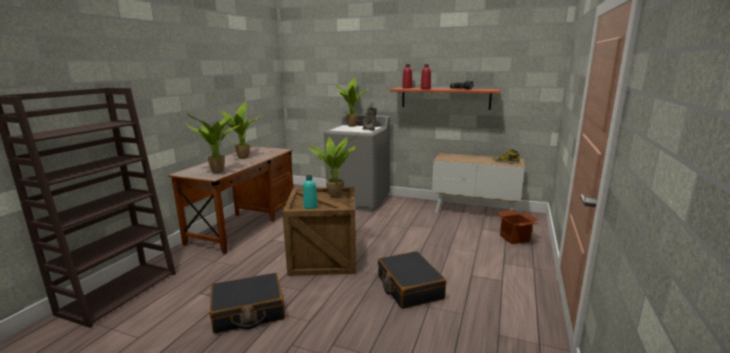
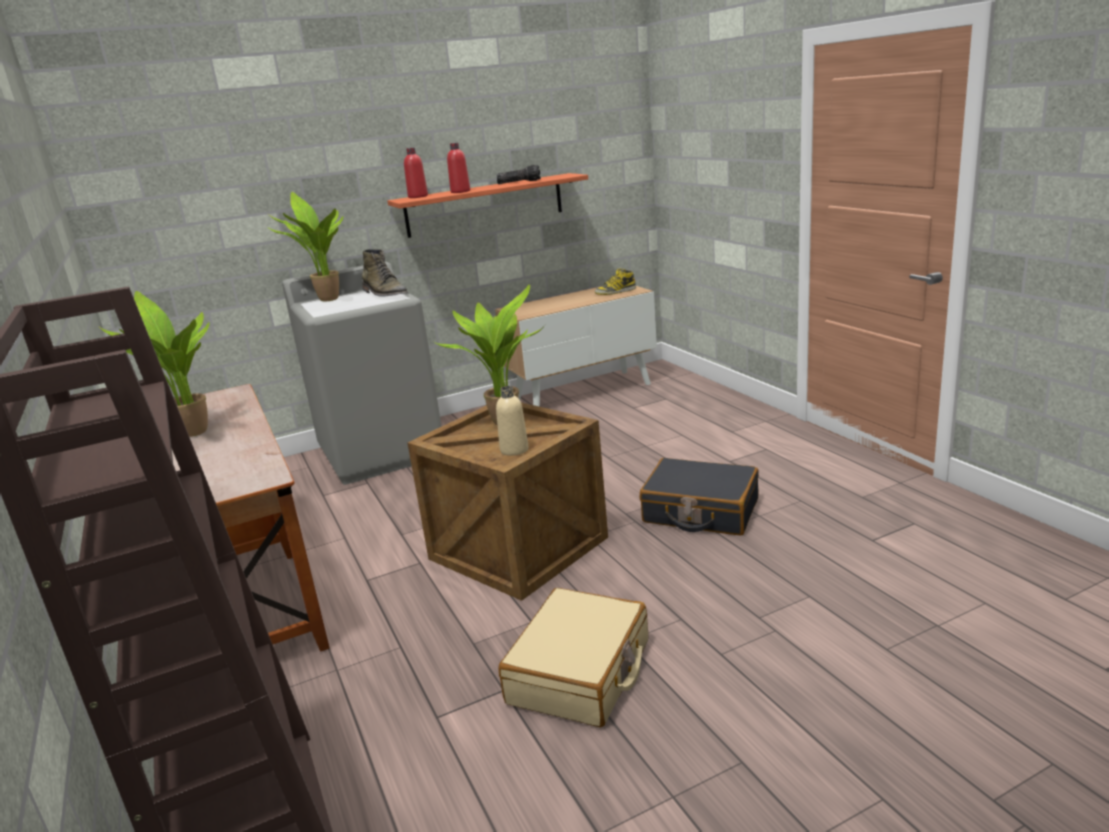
camera: 45 degrees left, 5 degrees up
potted plant [186,113,240,173] -> none
black suitcase [210,273,285,334] -> beige suitcase [499,588,648,727]
turquoise bottle [303,175,318,209] -> beige bottle [496,386,528,456]
cardboard box [497,210,539,244] -> none

